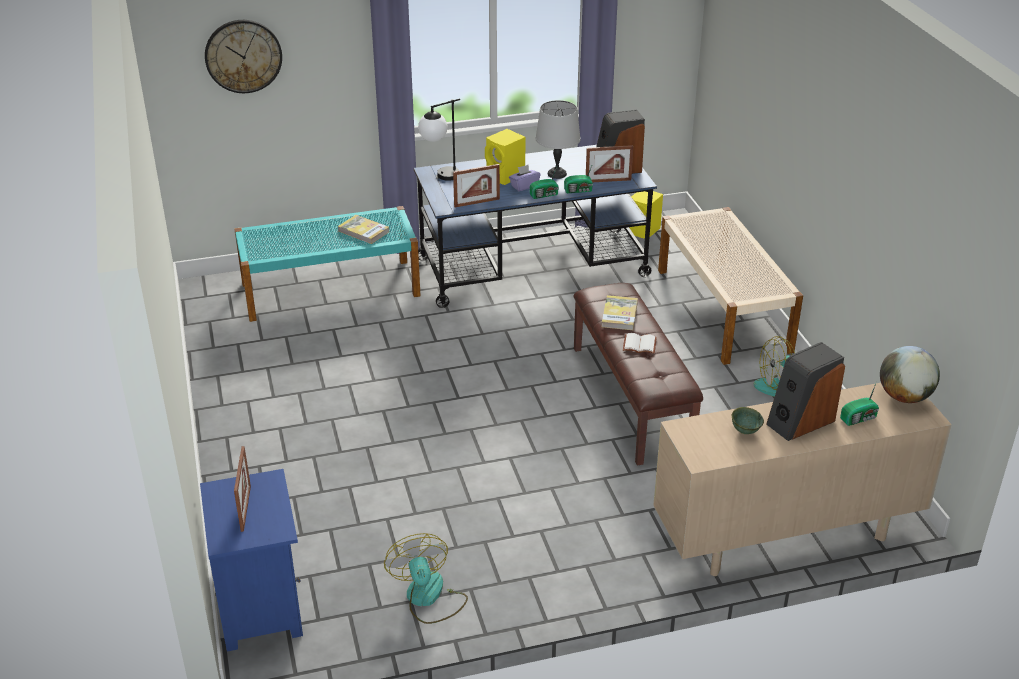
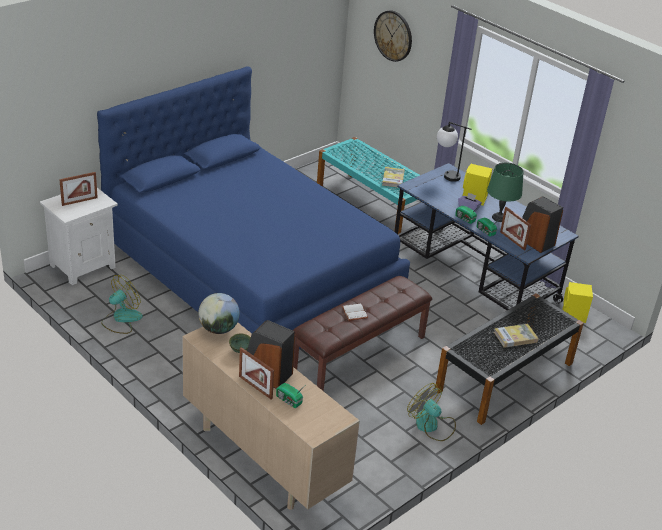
camera: 60 degrees right, 0 degrees up
blue nightstand [200,469,303,652] -> white nightstand [40,188,118,285]
picture frame [453,164,500,207] -> picture frame moved to [239,347,274,400]
grey table lamp [535,100,581,179] -> green table lamp [487,162,524,222]
book [602,295,638,330] -> book moved to [494,324,538,348]
beige bench [658,207,803,365] -> black bench [435,293,584,425]
globe [880,346,940,403] -> globe moved to [198,293,240,334]
none -> blue bed [97,66,410,349]

